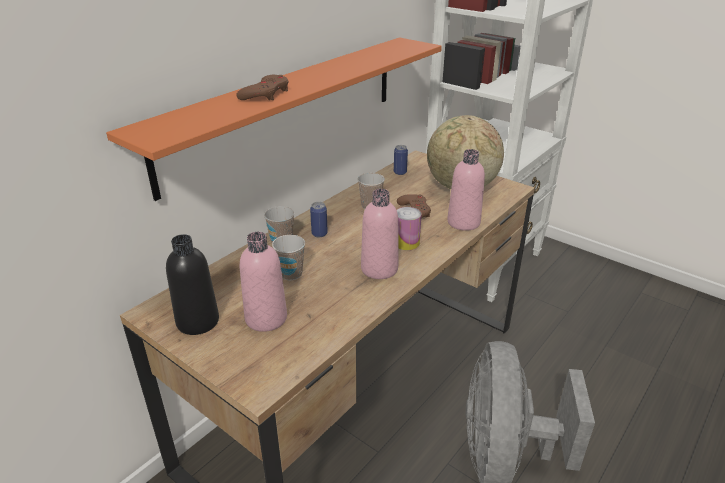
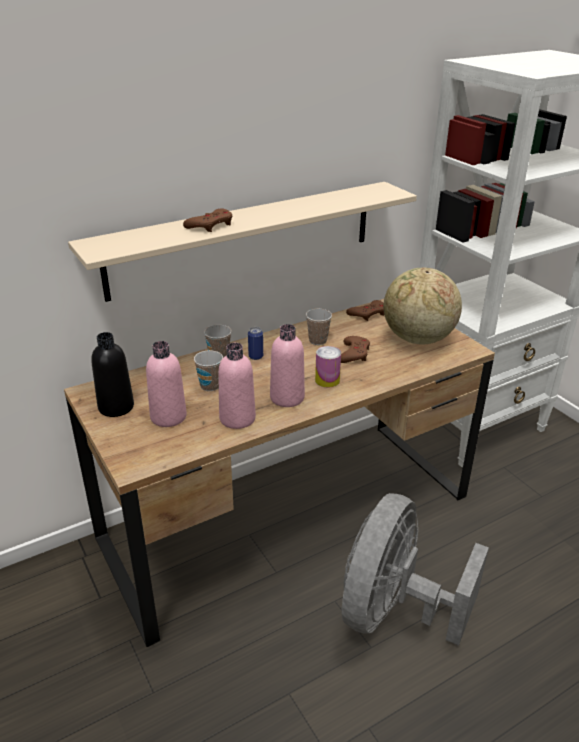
camera: 20 degrees right, 0 degrees up
orange shelf [106,37,442,201] -> beige shelf [68,182,417,302]
can [394,145,408,175] -> brown game controller [346,300,384,321]
pink bottle [447,149,485,231] -> pink bottle moved to [218,343,256,429]

